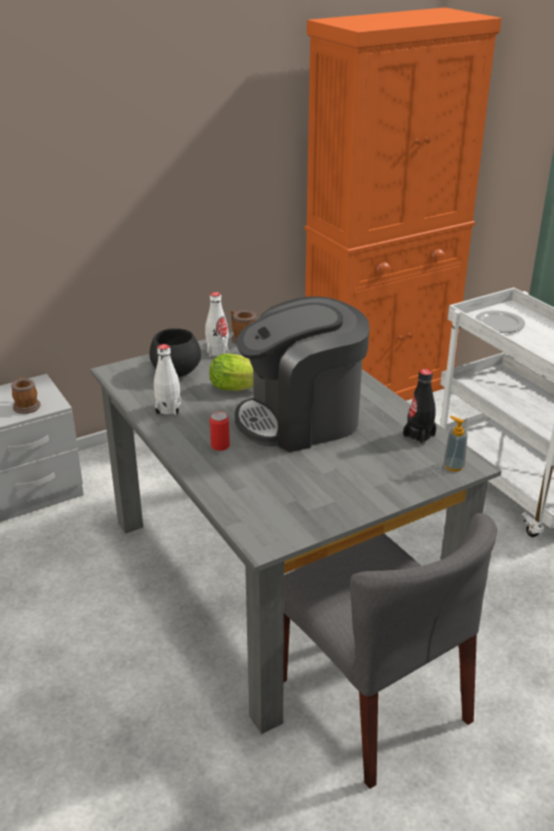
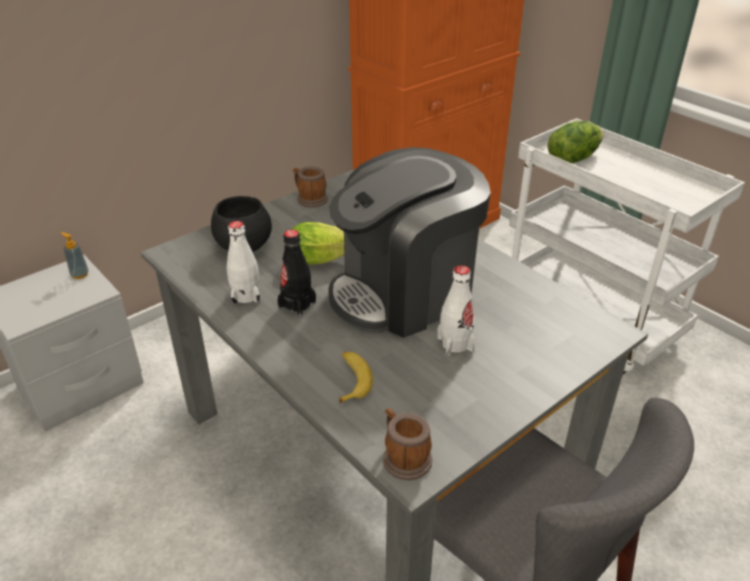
camera: 10 degrees left, 5 degrees up
mug [11,377,41,414] -> mug moved to [383,408,432,480]
white bottle [205,292,229,357] -> white bottle moved to [437,265,475,356]
can [210,411,230,451] -> none
black bottle [403,369,436,445] -> black bottle moved to [277,230,316,317]
soap dispenser [444,416,468,472] -> soap dispenser moved to [61,232,89,279]
plate [475,310,525,333] -> lettuce [548,121,604,163]
none -> banana [339,352,373,403]

